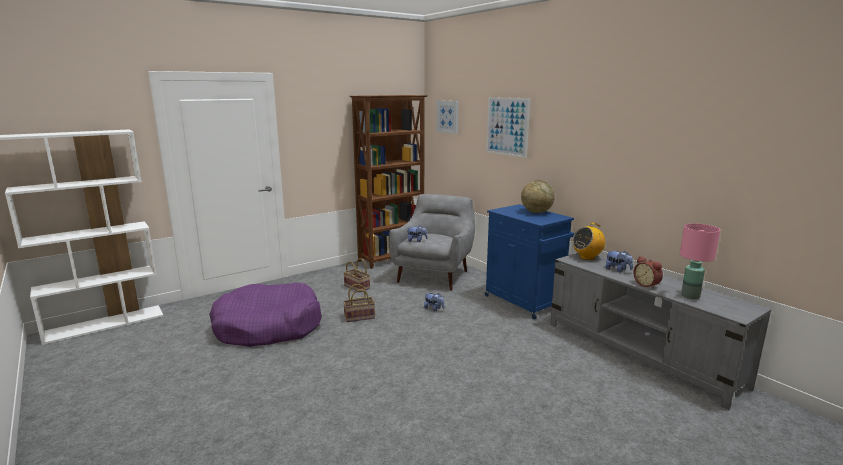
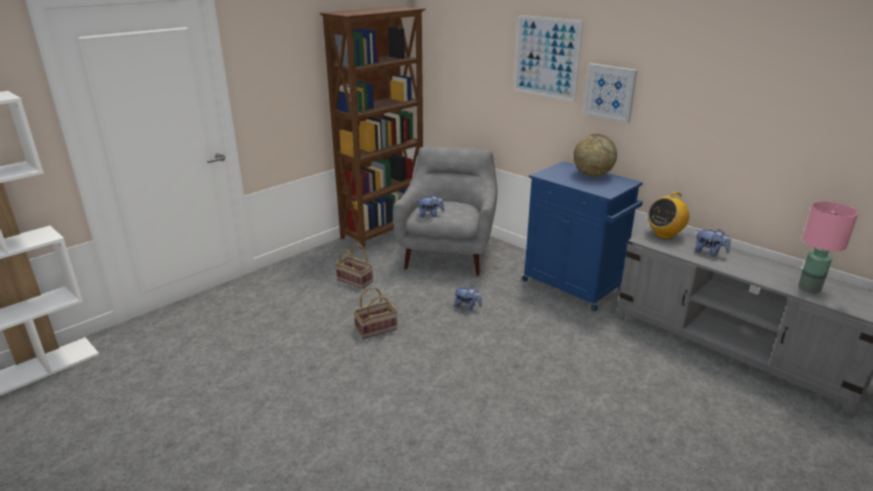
camera: 10 degrees left, 10 degrees up
purple dog bed [209,282,322,347] -> none
picture [436,100,458,134] -> picture moved to [583,63,637,123]
alarm clock [633,256,663,289] -> none

